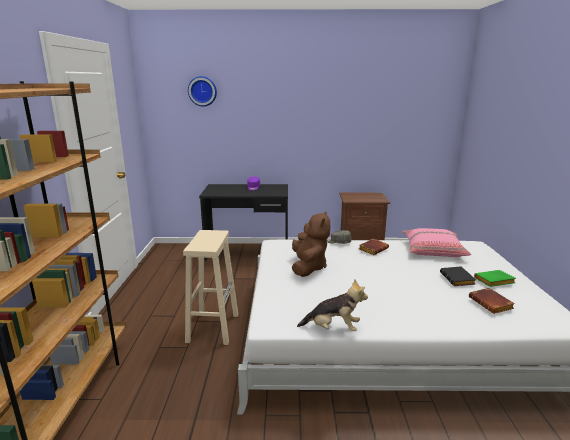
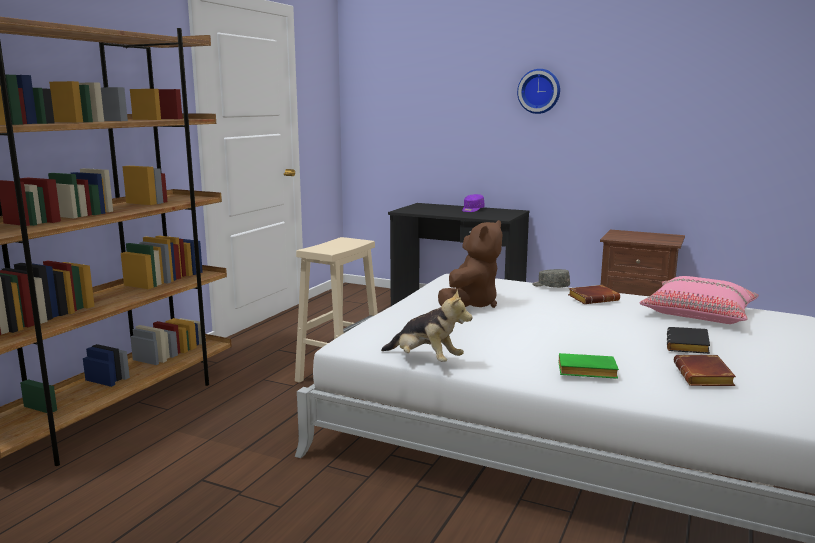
camera: 25 degrees right, 5 degrees down
wall clock [188,76,217,107] -> wall clock moved to [517,69,560,114]
green book [474,270,516,287] -> green book moved to [559,353,619,379]

